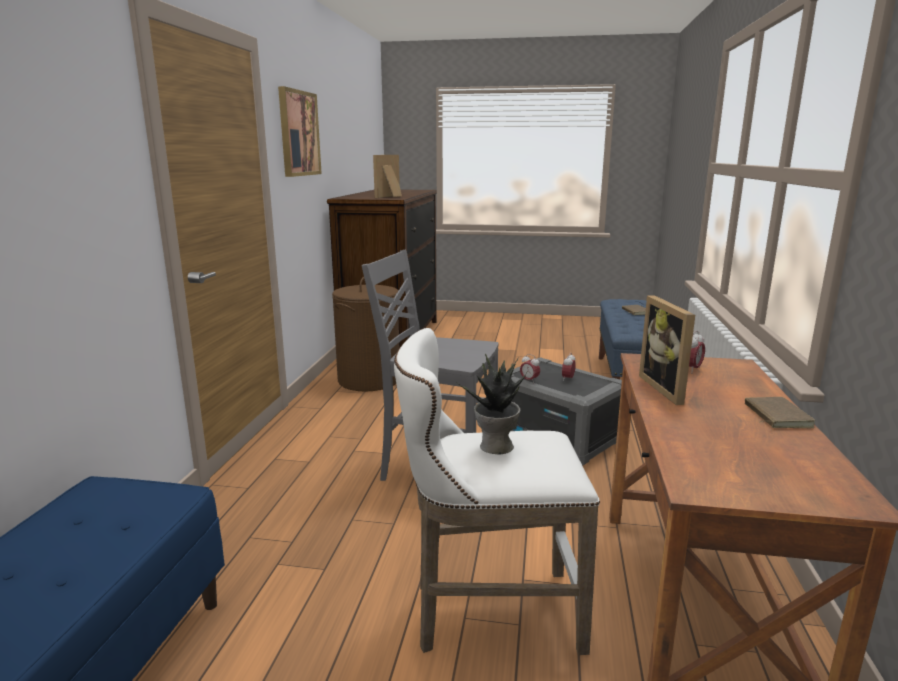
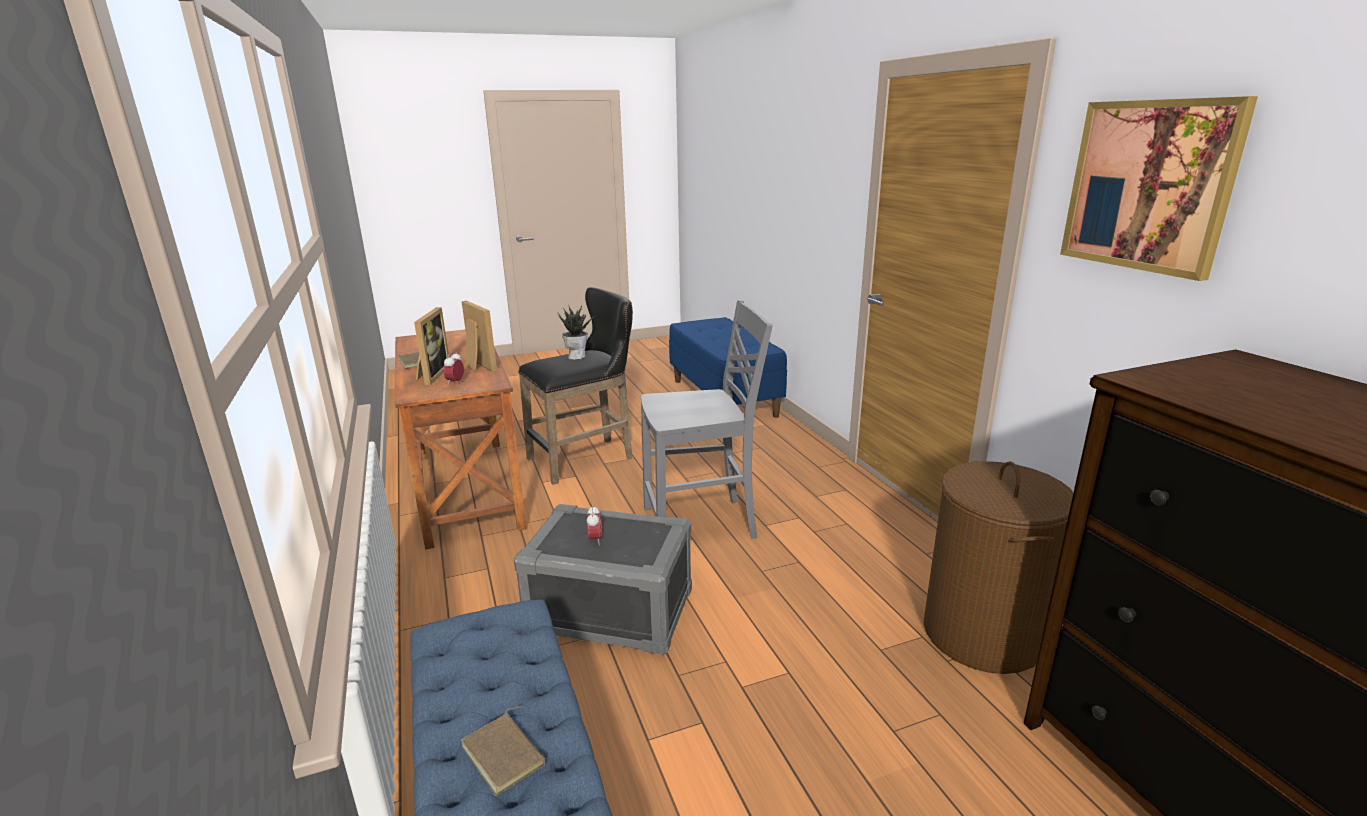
camera: 150 degrees right, 5 degrees up
picture frame [373,155,402,198] -> picture frame moved to [414,307,449,385]
white stool [394,328,600,655] -> black stool [518,287,633,485]
alarm clock [520,354,540,383] -> none

